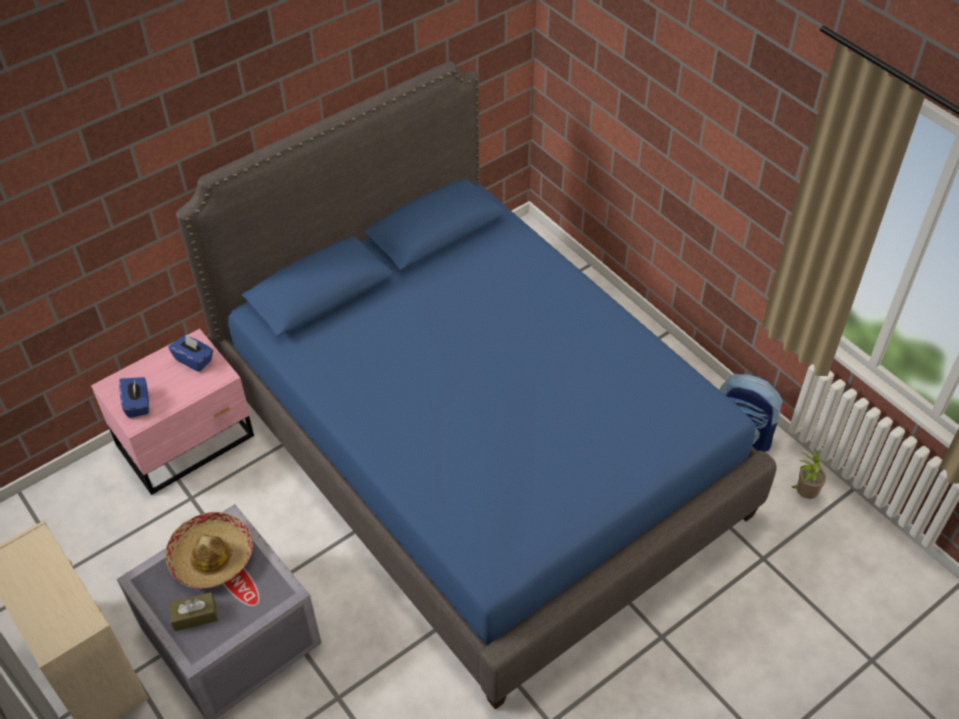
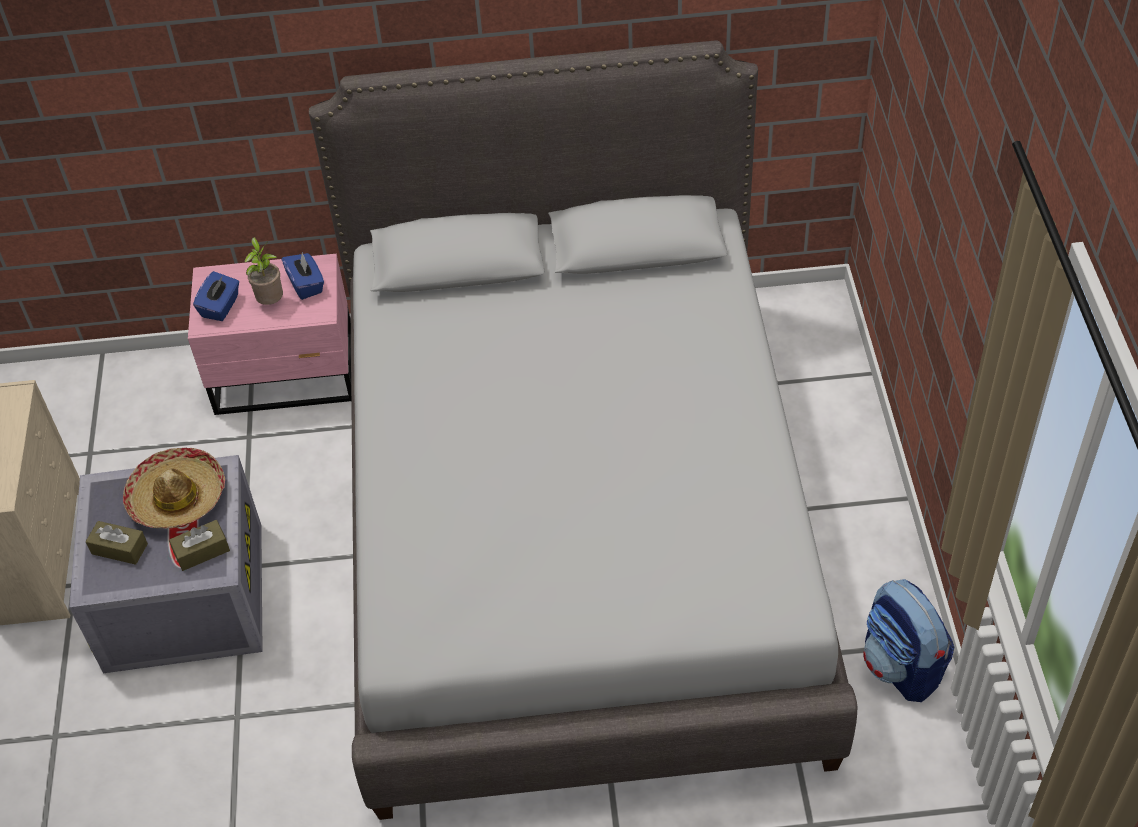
camera: 35 degrees right, 0 degrees up
blue bed [176,61,777,710] -> grey bed [309,40,857,820]
potted plant [791,449,826,499] -> potted plant moved to [244,237,283,305]
none -> brown tissue box [169,520,230,571]

